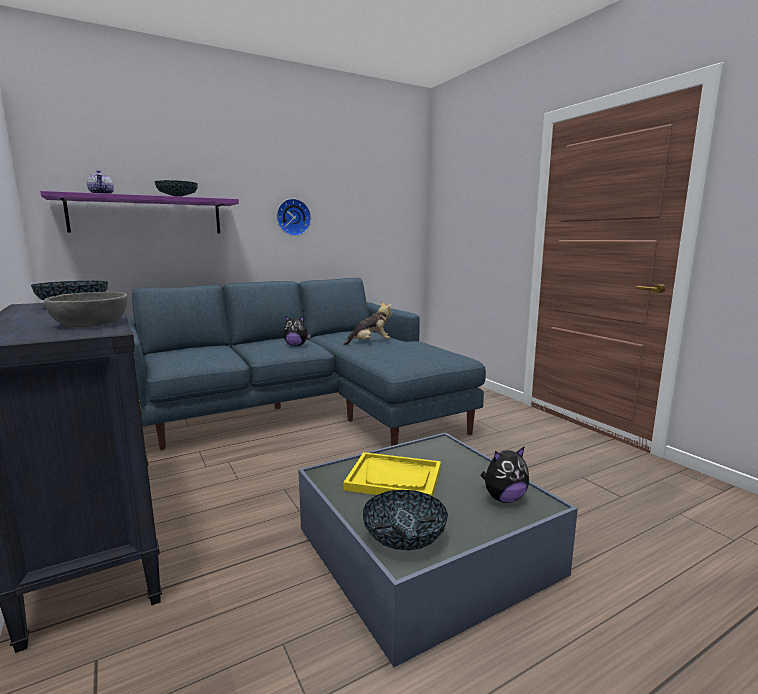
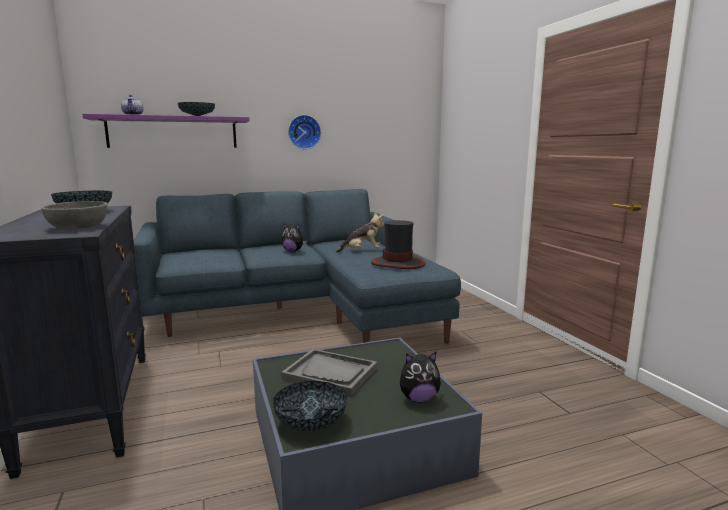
camera: 10 degrees right, 0 degrees up
yellow tray [343,452,441,496] -> grey tray [281,349,377,396]
none -> hat [371,220,426,269]

